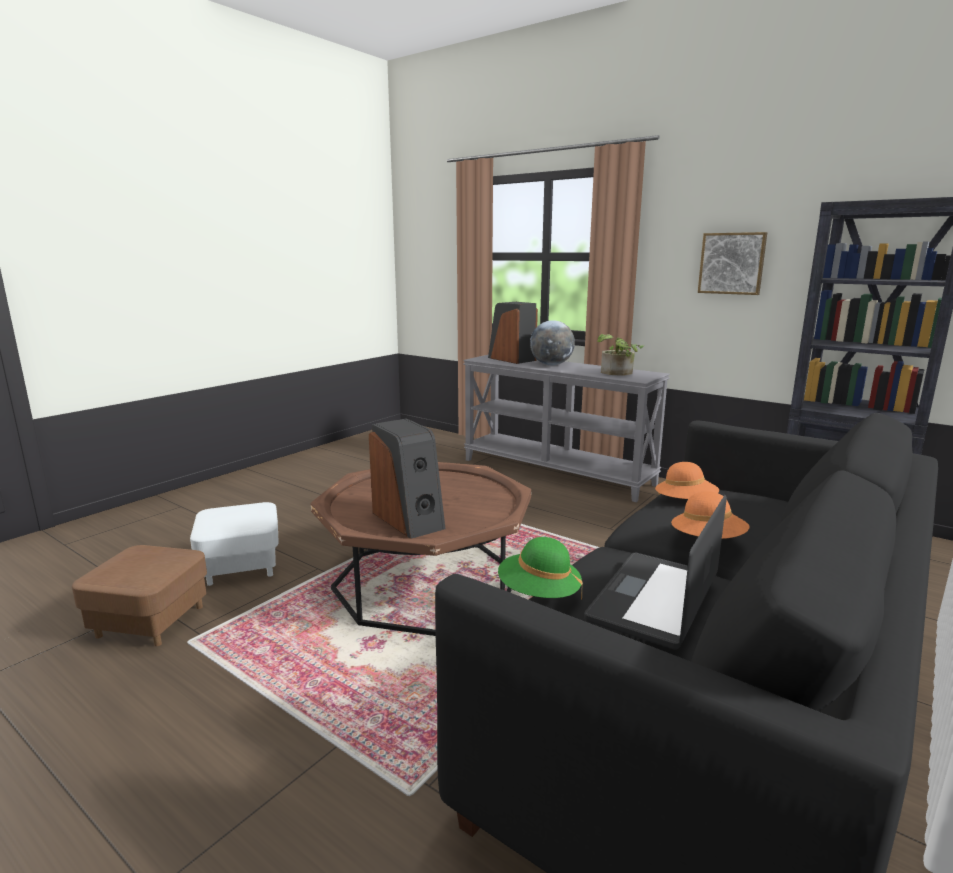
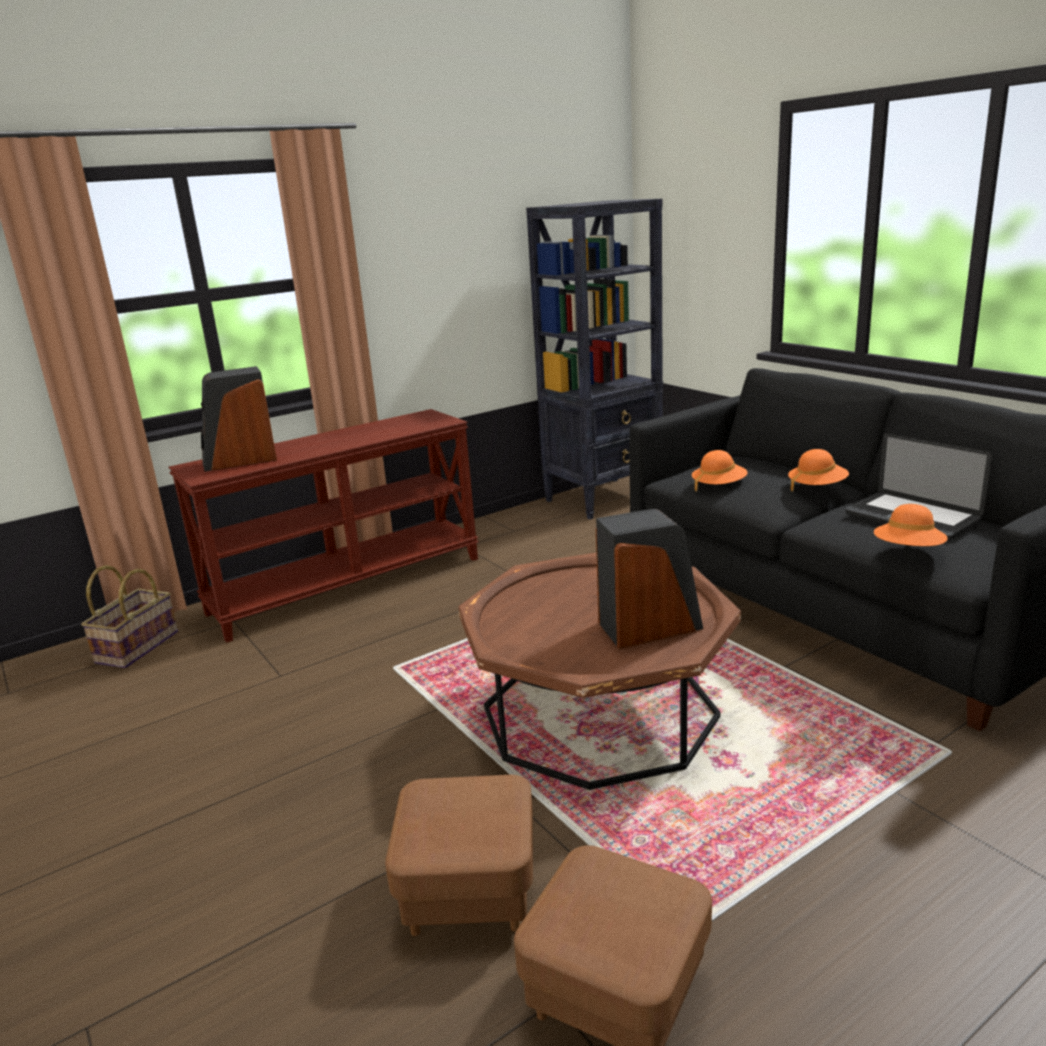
camera: 70 degrees left, 5 degrees up
white ottoman [190,502,279,586] -> brown ottoman [385,775,533,936]
grey console table [463,354,670,502] -> brown console table [168,409,479,643]
green hat [498,537,583,600] -> orange hat [874,504,948,546]
globe [530,320,575,365] -> none
potted plant [597,334,644,376] -> none
picture [698,232,767,295] -> none
none -> basket [81,565,178,668]

